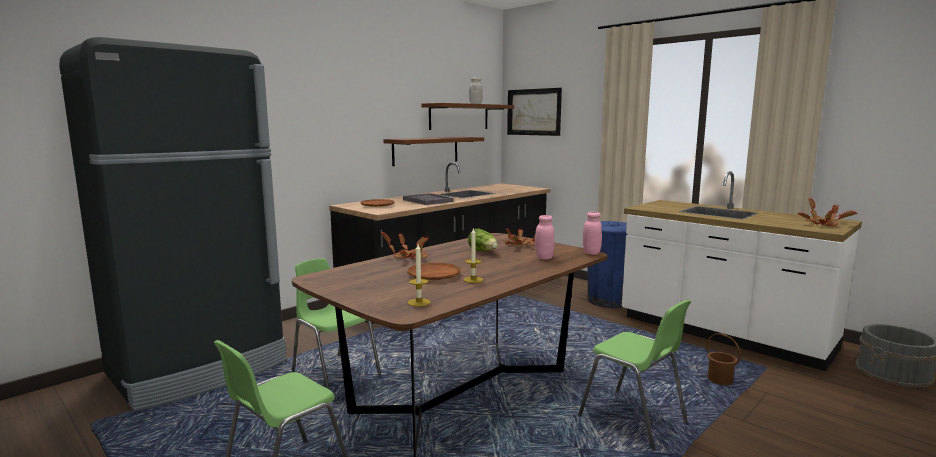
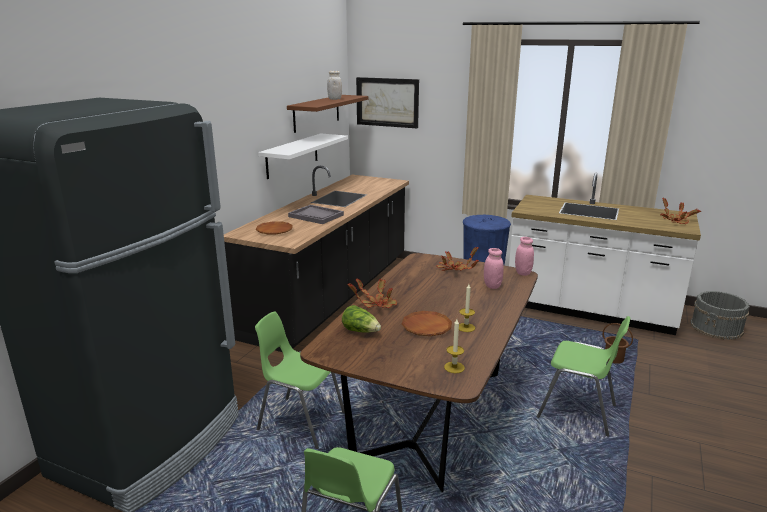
camera: 20 degrees left, 10 degrees up
brown shelf [383,137,484,166] -> white shelf [258,133,348,179]
lettuce [468,229,498,251] -> lettuce moved to [342,305,381,333]

